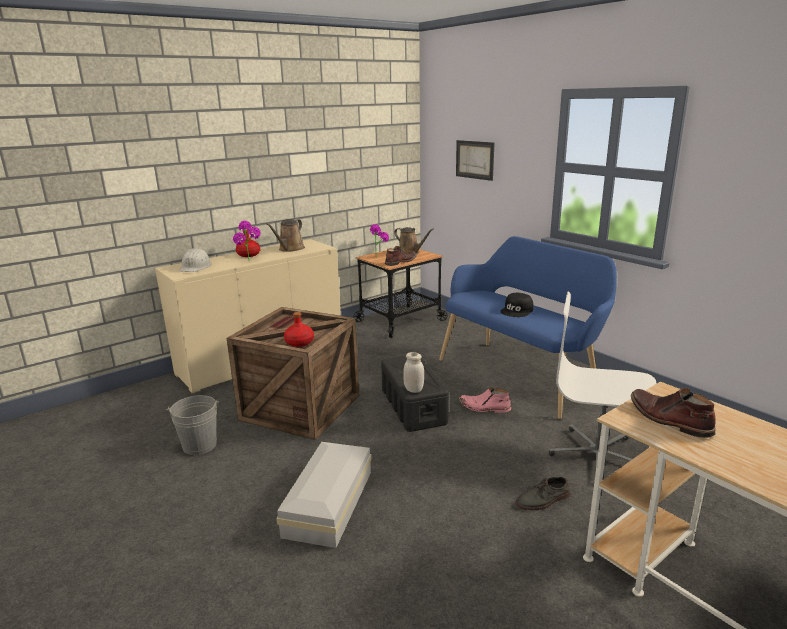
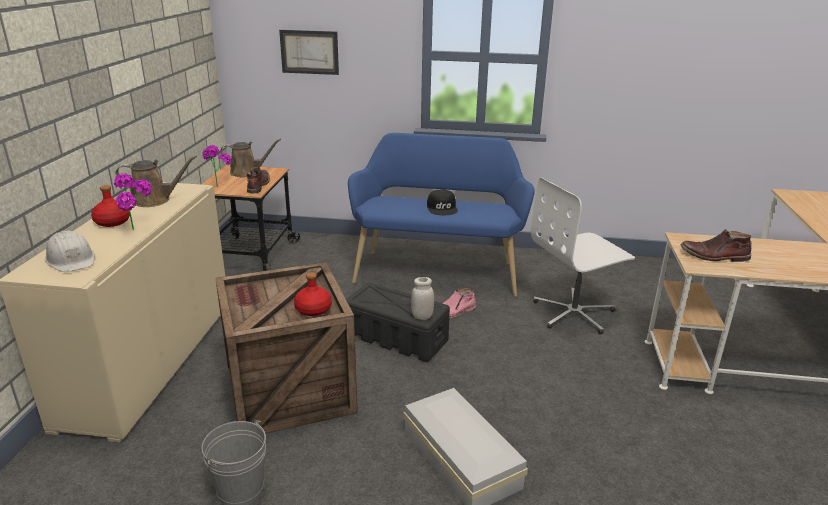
camera: 45 degrees left, 5 degrees up
brown watering can [266,219,305,252] -> brown watering can turned 75 degrees counterclockwise [115,155,197,207]
grey shoe [515,477,570,510] -> none

